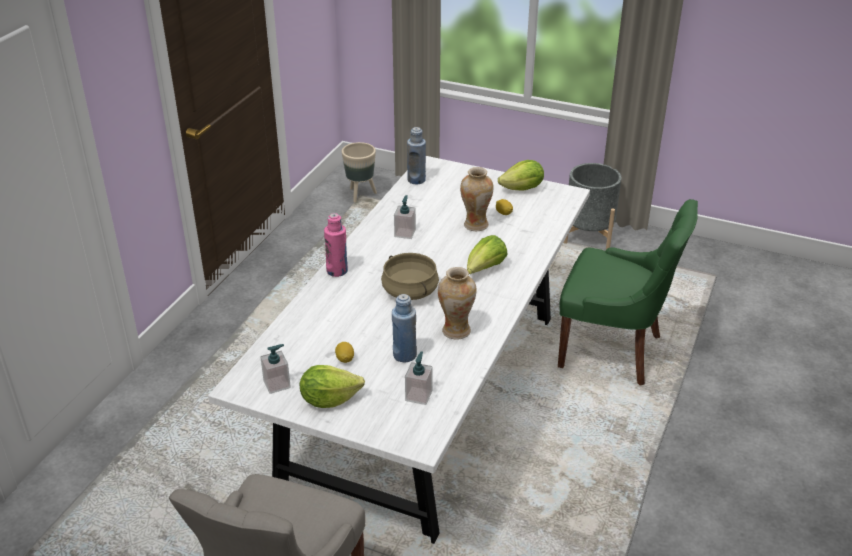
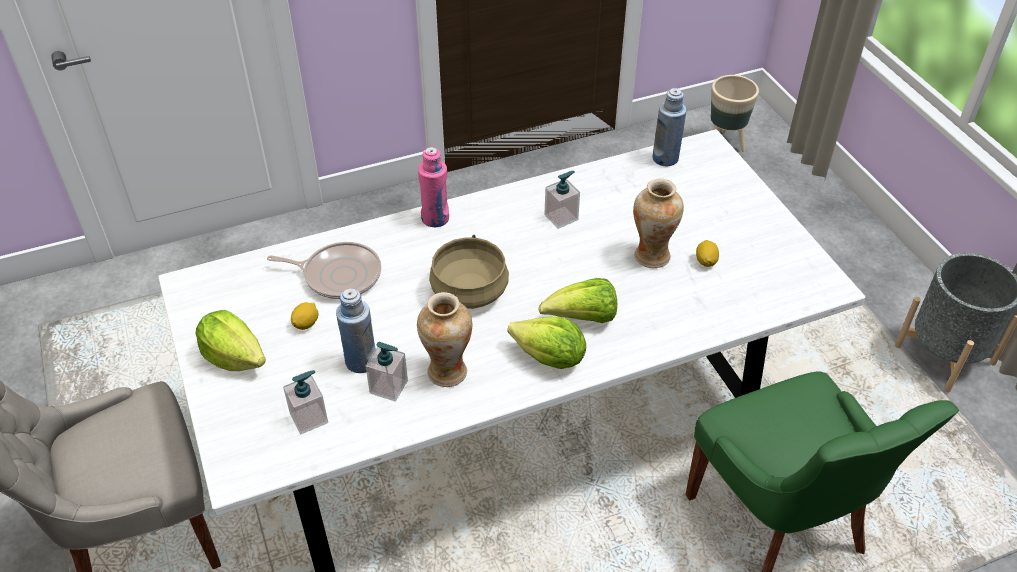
camera: 45 degrees right, 10 degrees up
soap dispenser [260,344,291,394] -> soap dispenser moved to [366,342,408,402]
lettuce [498,160,544,191] -> lettuce moved to [507,317,586,369]
none -> frying pan [267,242,381,299]

